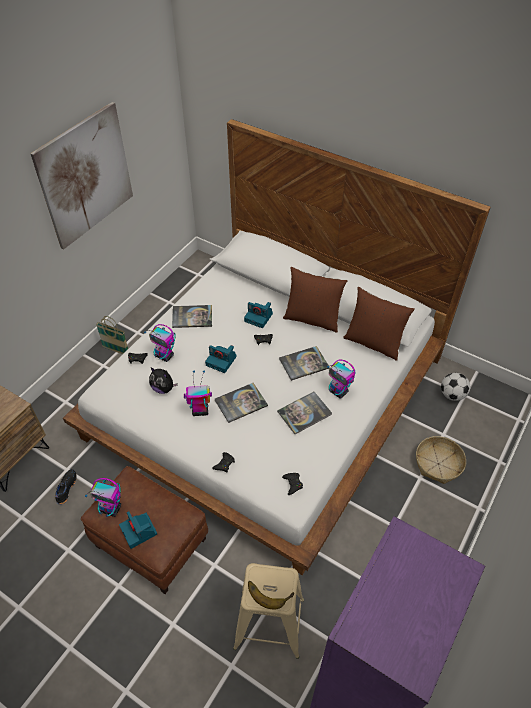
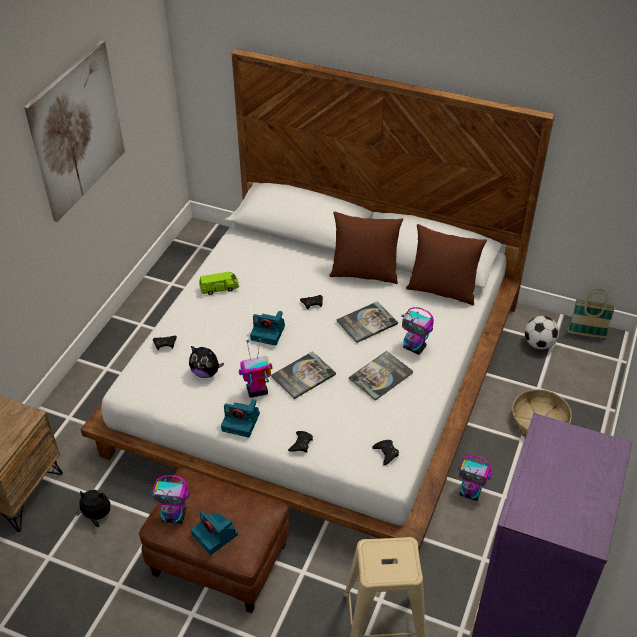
camera: 10 degrees left, 5 degrees down
black shoe [55,469,77,505] -> plush toy [75,490,110,528]
basket [96,316,128,354] -> basket moved to [568,289,616,338]
toy robot [144,324,175,362] -> toy robot moved to [458,455,491,501]
book [172,305,212,328] -> green toy car [199,272,239,295]
camera [244,302,273,328] -> camera moved to [221,399,260,438]
banana [248,581,294,609] -> none

